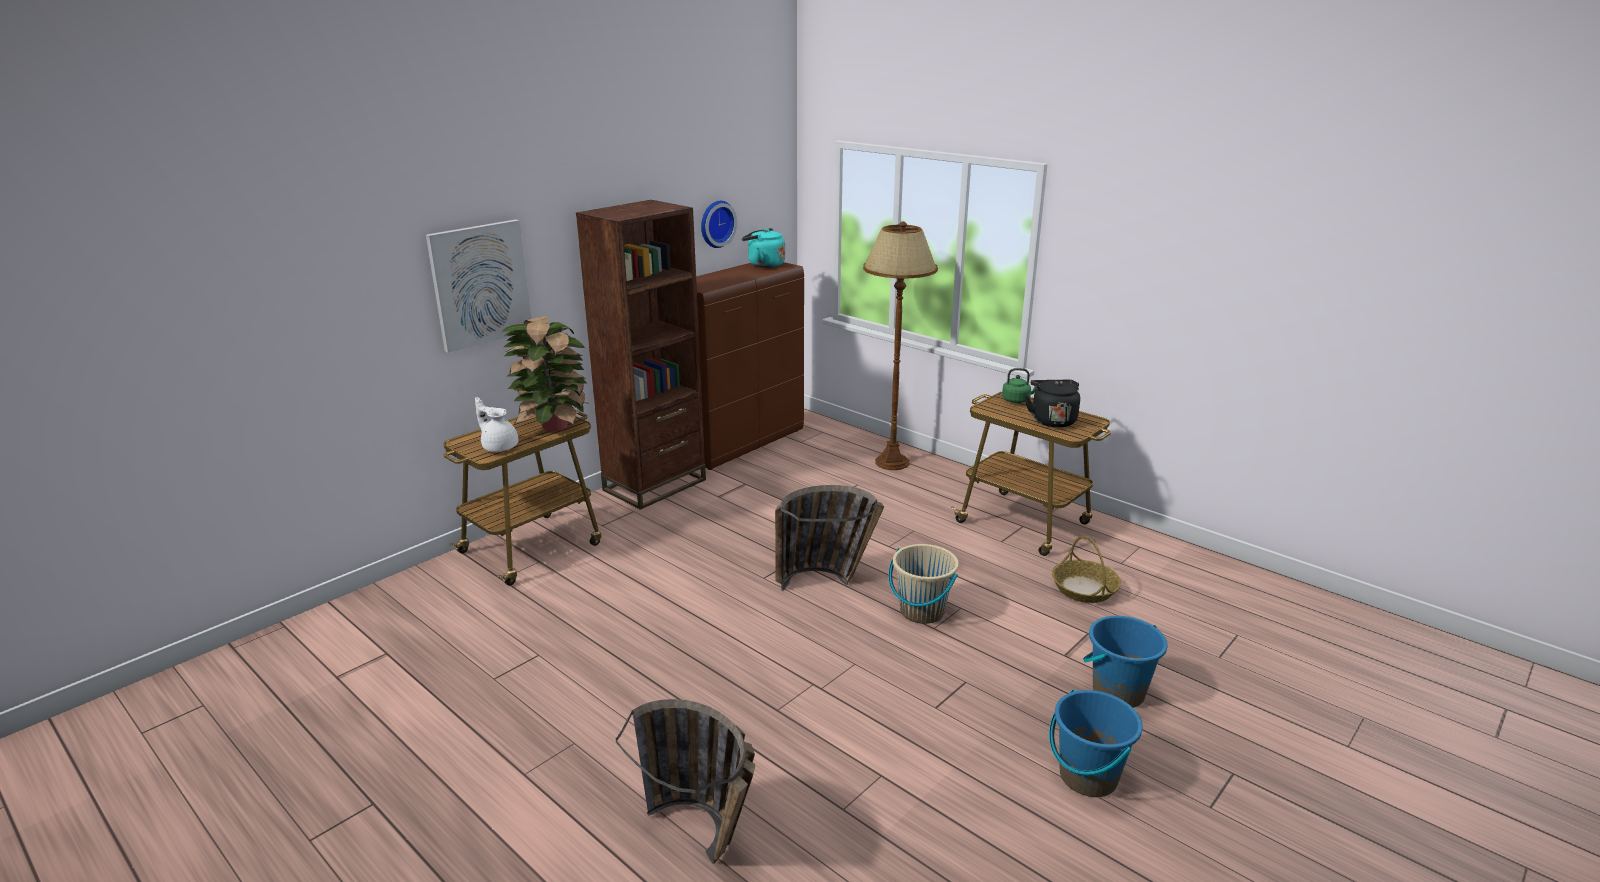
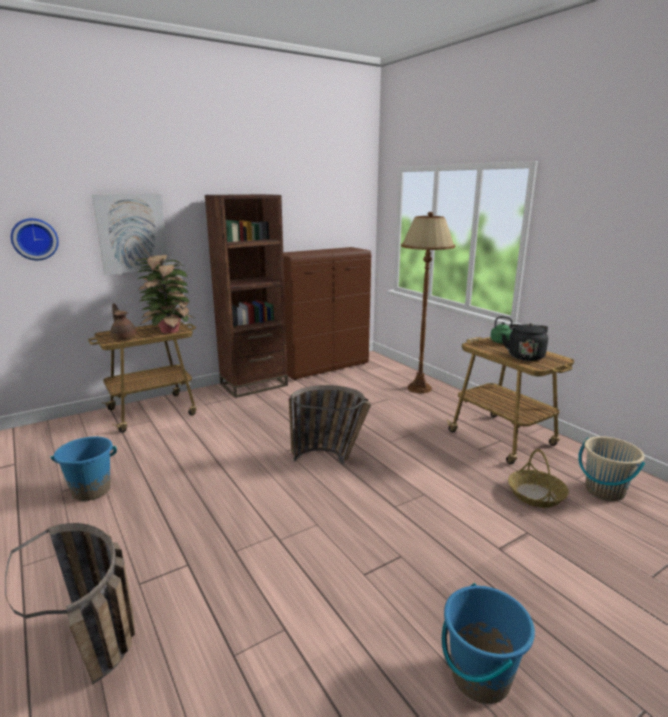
camera: 15 degrees right, 5 degrees down
white teapot [475,397,518,452] -> brown teapot [111,303,137,340]
wall clock [701,201,737,248] -> wall clock moved to [11,218,59,260]
turquoise kettle [742,228,785,268] -> none
beige bucket [888,544,959,624] -> beige bucket moved to [578,436,645,501]
blue bucket [1083,616,1168,708] -> blue bucket moved to [50,437,117,501]

